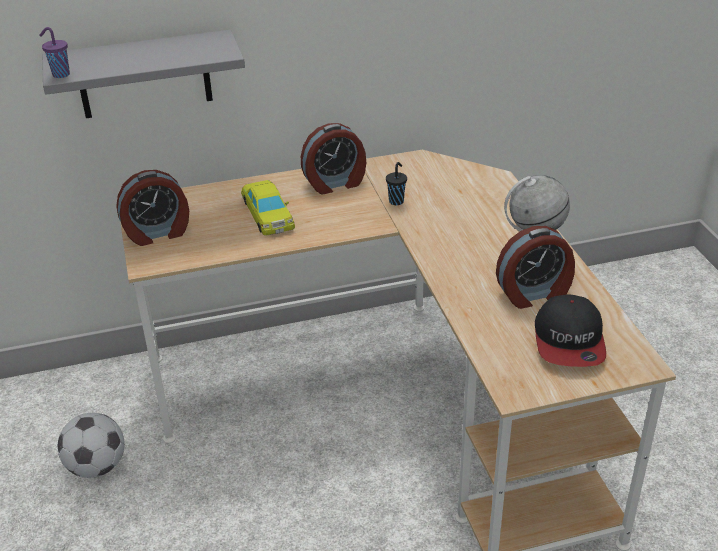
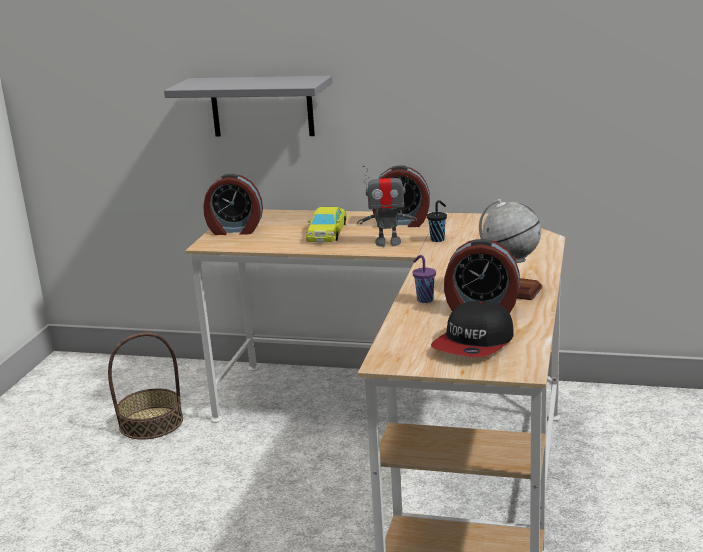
camera: 30 degrees right, 15 degrees down
purple cup [39,27,70,78] -> purple cup moved to [413,255,436,303]
football [57,413,125,478] -> basket [108,332,183,440]
none -> toy robot [357,165,417,247]

